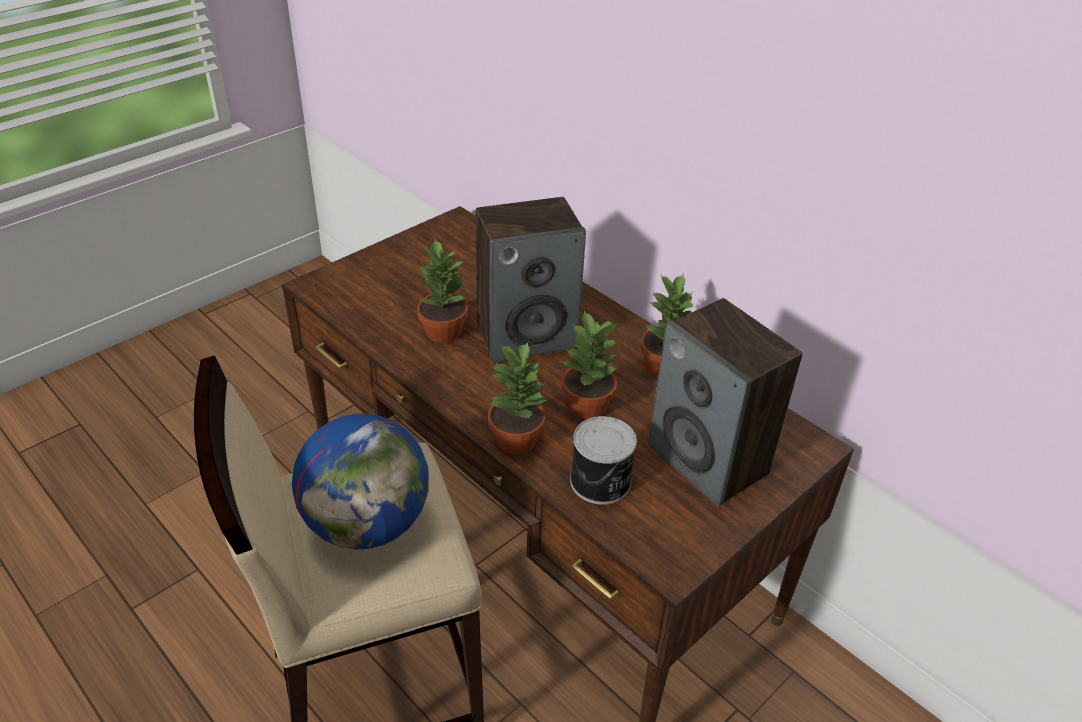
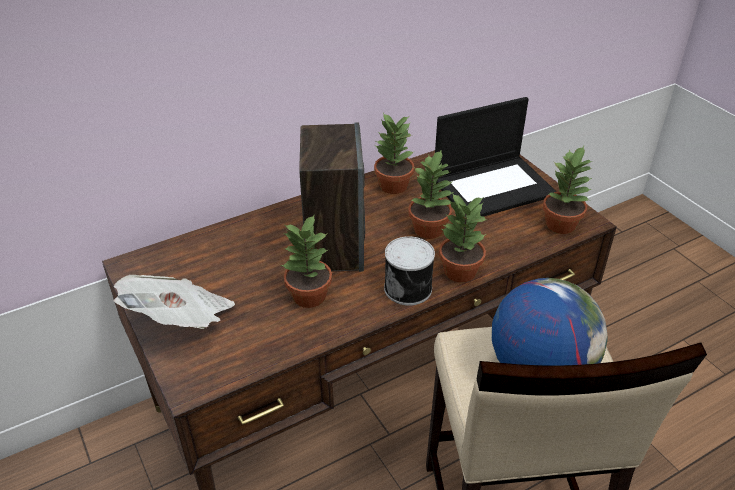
camera: 75 degrees left, 0 degrees up
can [570,416,637,505] -> can moved to [384,236,435,306]
speaker [649,298,803,506] -> laptop [435,97,557,216]
none -> newspaper [113,275,235,329]
none -> potted plant [543,146,592,234]

